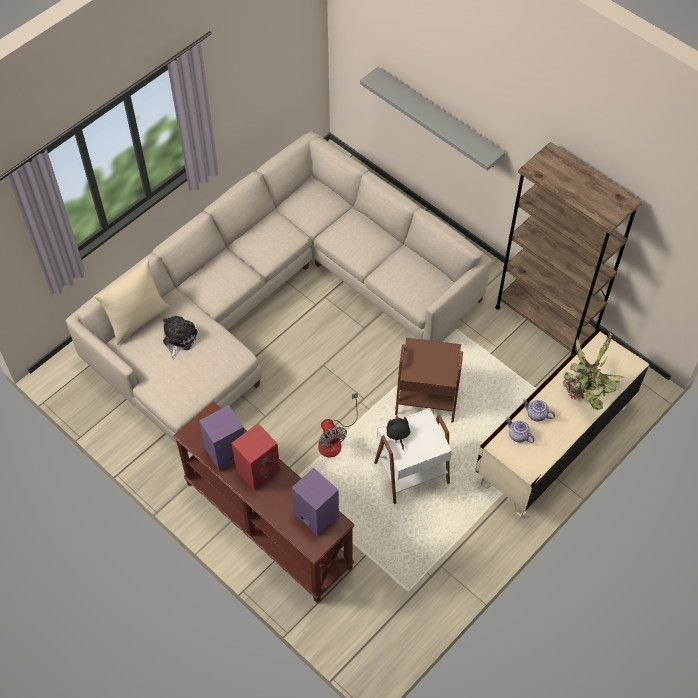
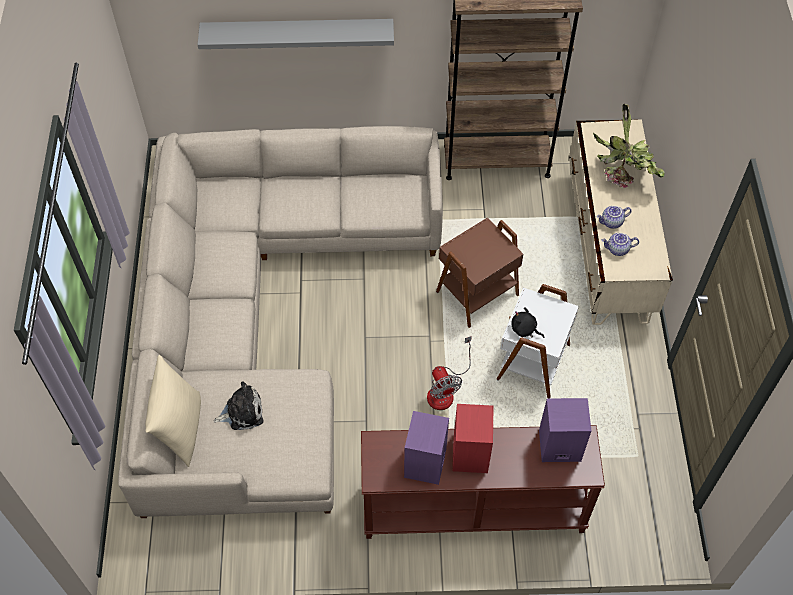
camera: 45 degrees left, 0 degrees up
plush toy [163,316,198,359] -> plush toy turned 105 degrees clockwise [213,381,264,430]
fan [318,393,358,458] -> fan turned 45 degrees clockwise [427,336,472,410]

